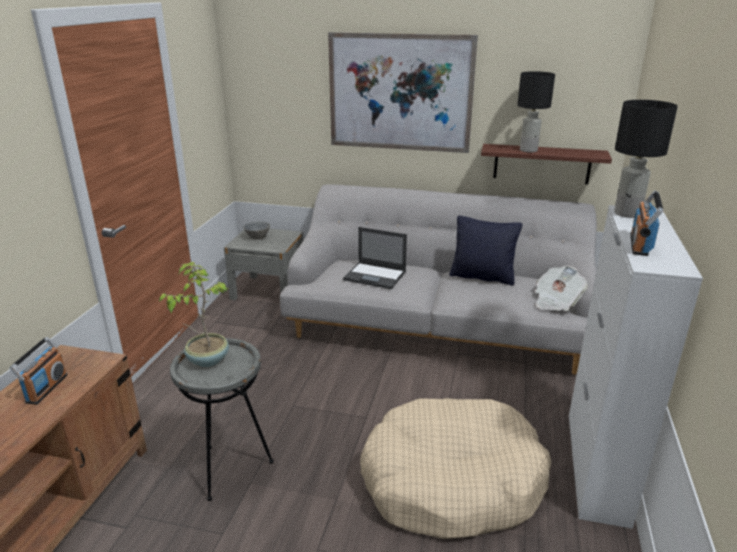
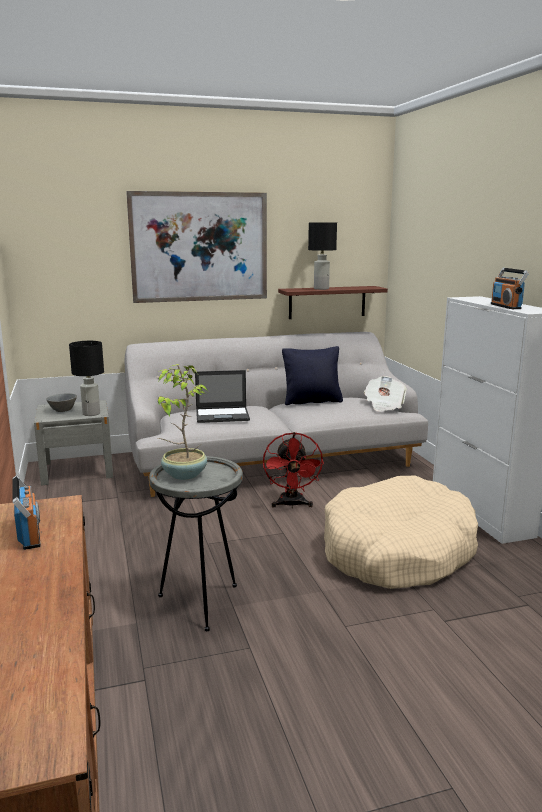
camera: 30 degrees left, 10 degrees down
black table lamp [614,100,678,218] -> black table lamp moved to [69,341,104,416]
none -> red fan [263,432,324,508]

